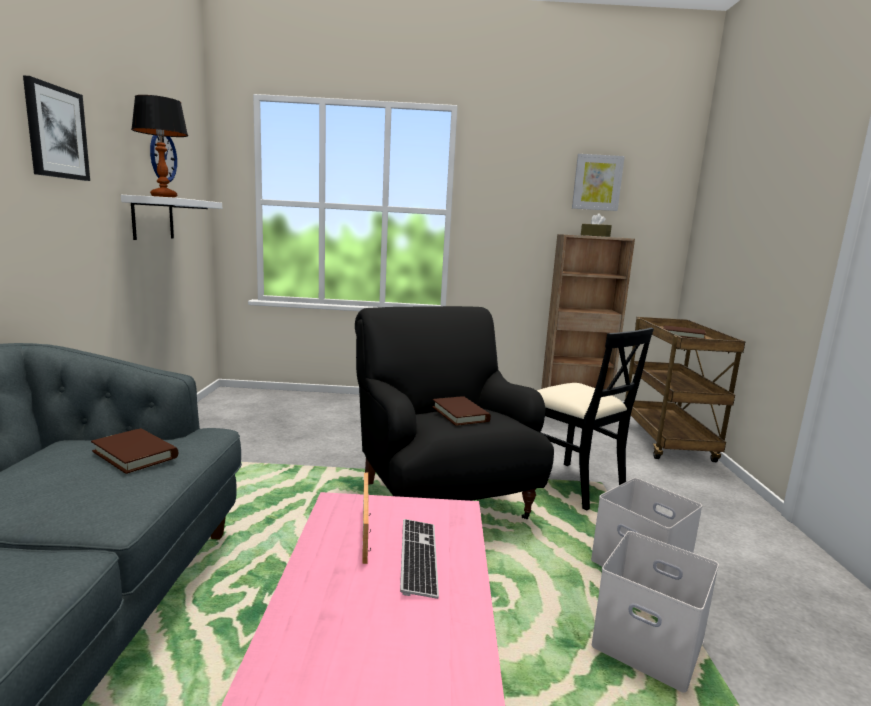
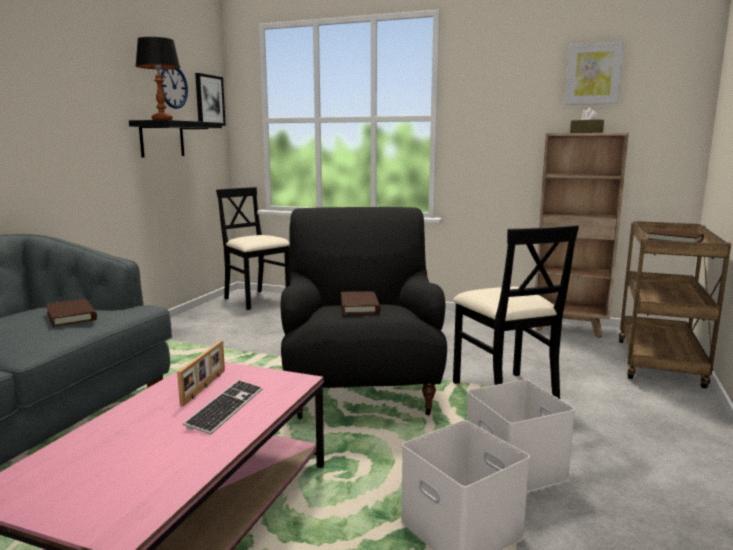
camera: 20 degrees right, 0 degrees up
picture [23,76,90,181] -> picture moved to [195,73,226,126]
white shelf [121,195,222,240] -> black shelf [129,120,222,157]
none -> black chair [216,187,290,310]

